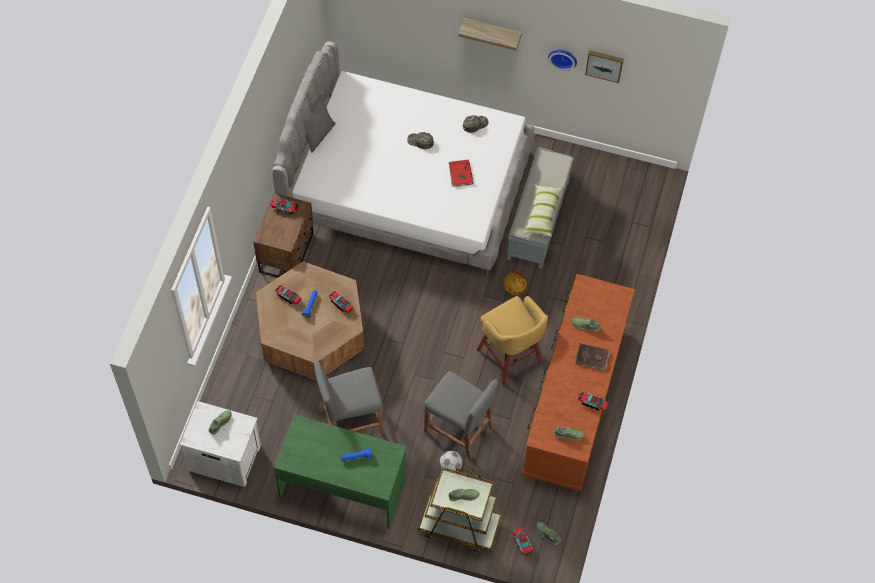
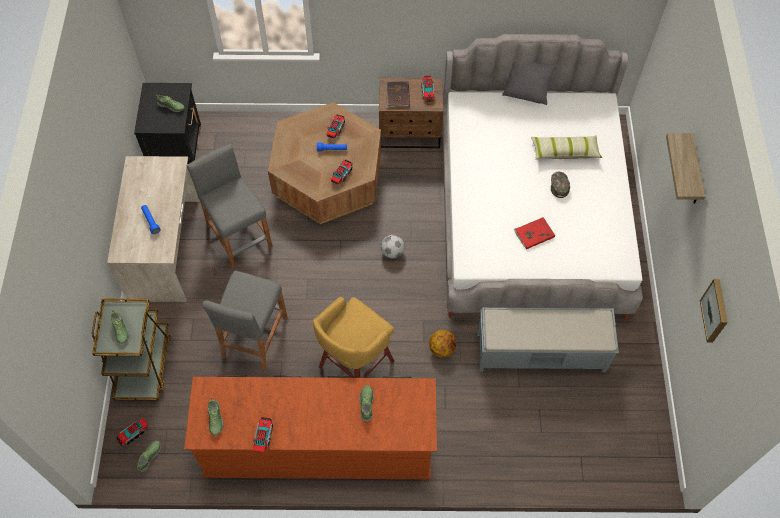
camera: 75 degrees right, 0 degrees up
white nightstand [180,401,261,487] -> black nightstand [134,83,201,164]
green desk [274,415,407,529] -> beige desk [107,156,199,302]
football [439,451,462,472] -> football moved to [381,235,405,258]
green cap [463,115,488,133] -> none
pillow [523,185,564,237] -> pillow moved to [531,136,602,160]
wall clock [548,49,577,71] -> none
brown book [575,343,610,371] -> brown book moved to [386,81,410,108]

